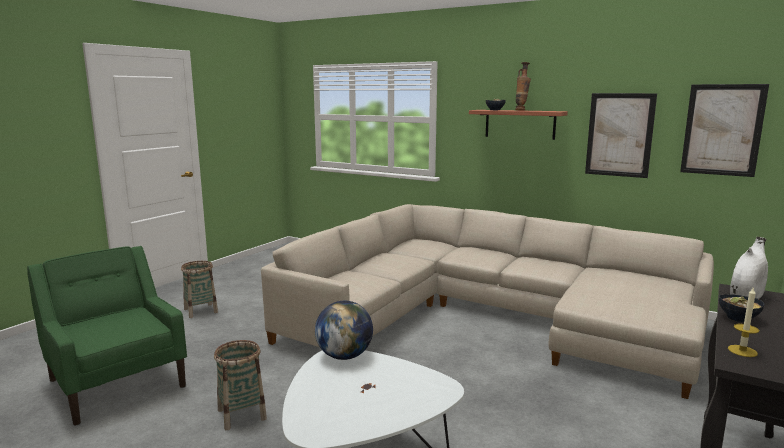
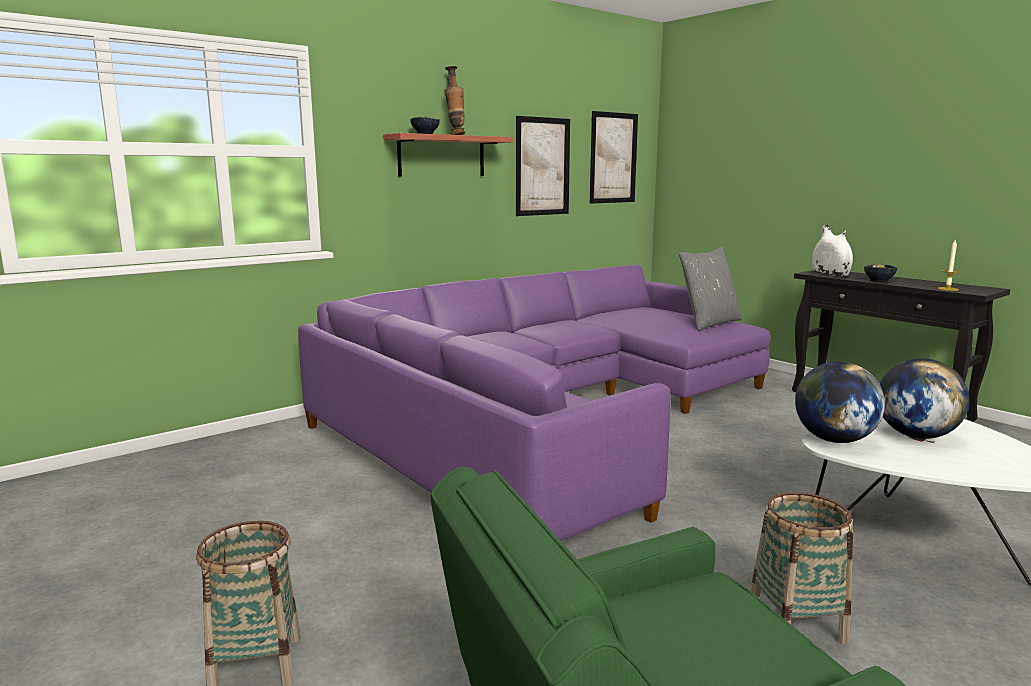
camera: 70 degrees left, 0 degrees up
beige sofa [261,204,714,399] -> purple sofa [298,265,770,541]
none -> grey pillow [679,247,742,331]
none -> globe [880,358,970,439]

